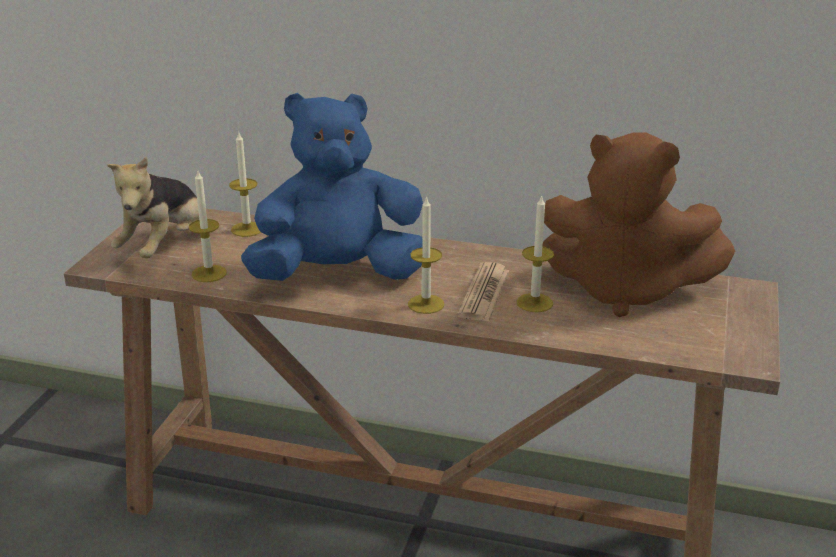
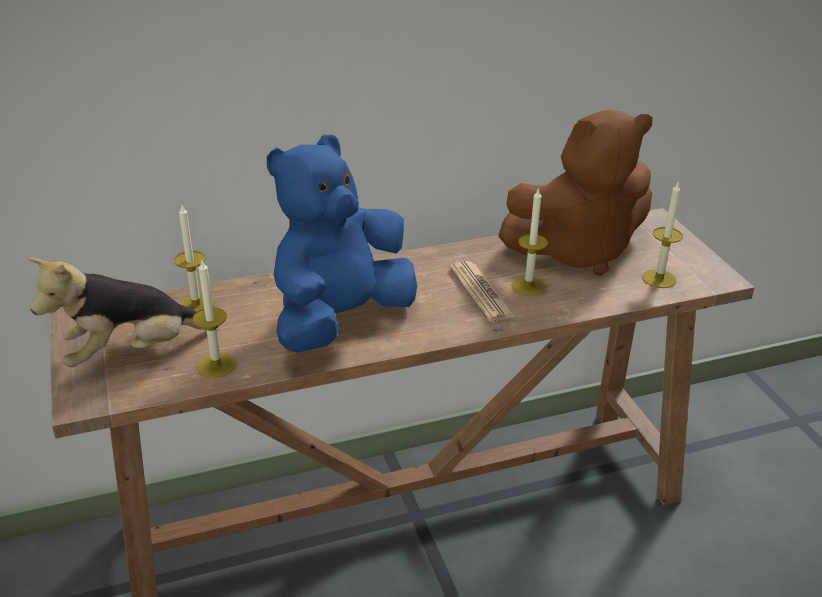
camera: 35 degrees left, 5 degrees up
plush toy [107,156,199,258] -> plush toy turned 75 degrees clockwise [29,258,219,367]
candle [408,196,444,314] -> candle moved to [642,183,683,288]

